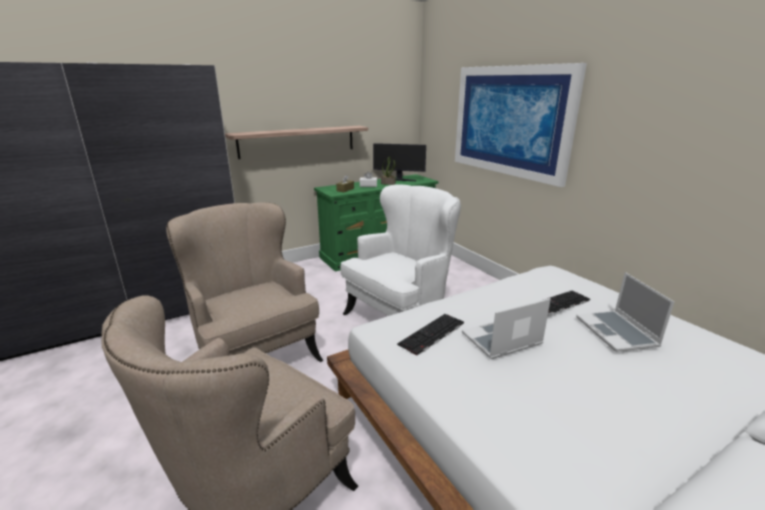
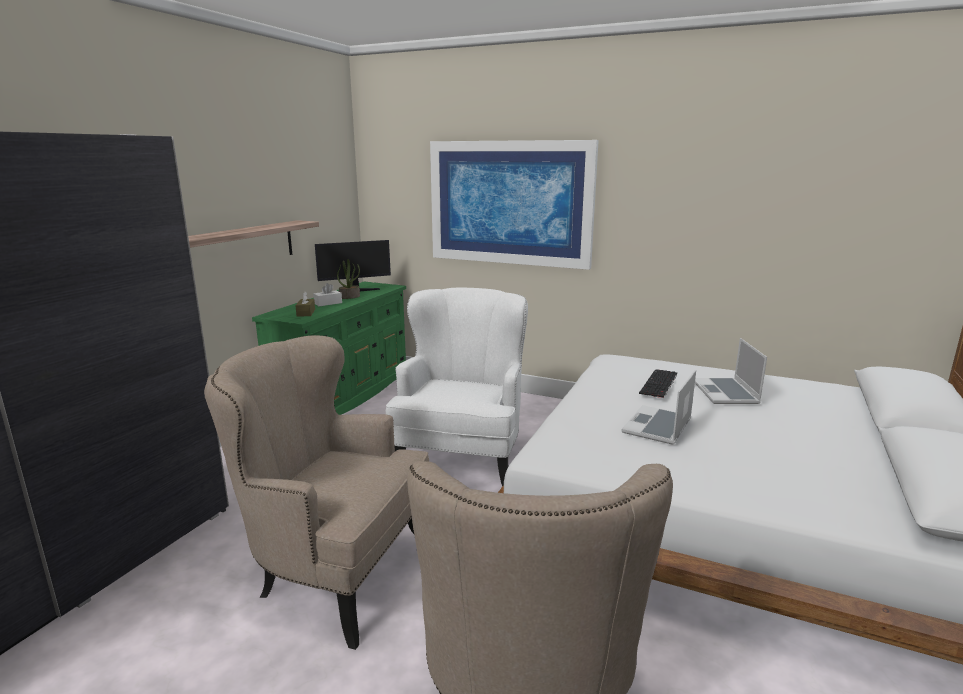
camera: 35 degrees left, 5 degrees down
keyboard [397,314,464,356] -> none
laptop [576,272,674,352] -> laptop turned 45 degrees clockwise [695,338,767,404]

